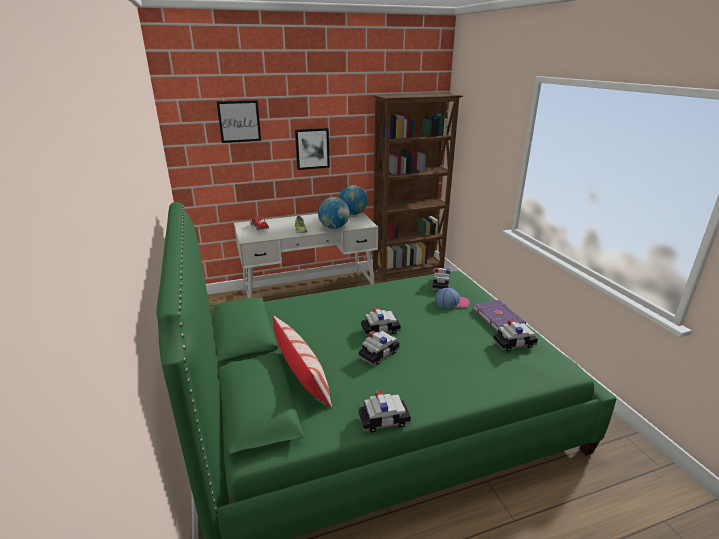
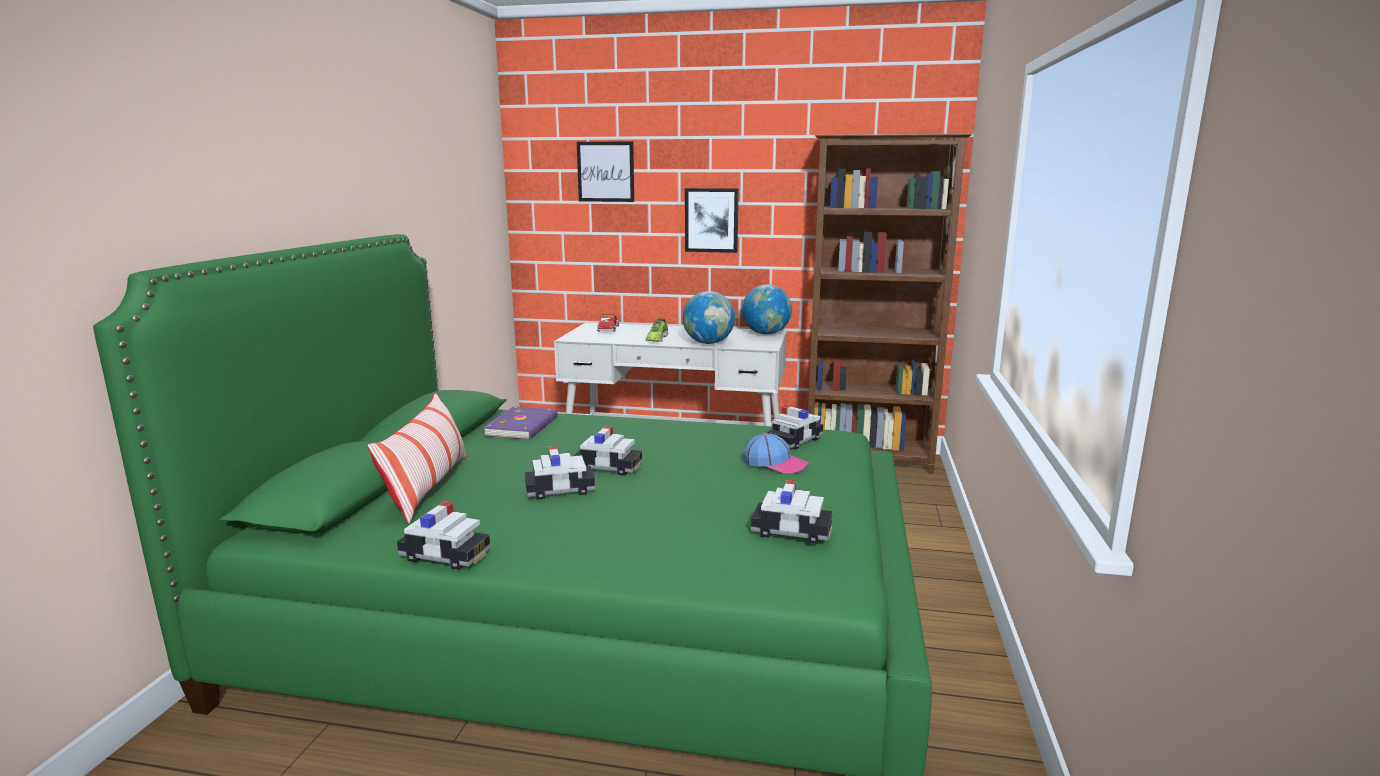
camera: 30 degrees right, 10 degrees down
purple book [473,300,526,332] -> purple book moved to [483,406,558,440]

